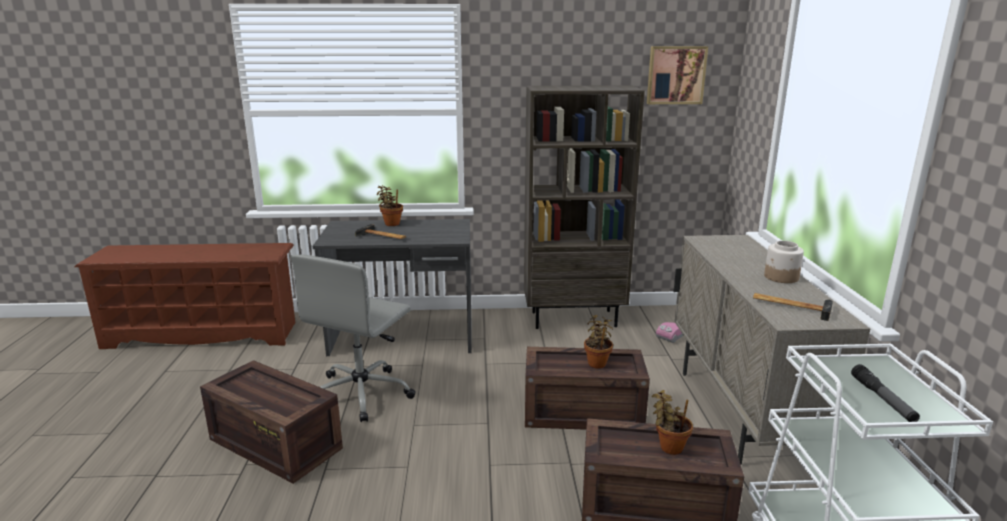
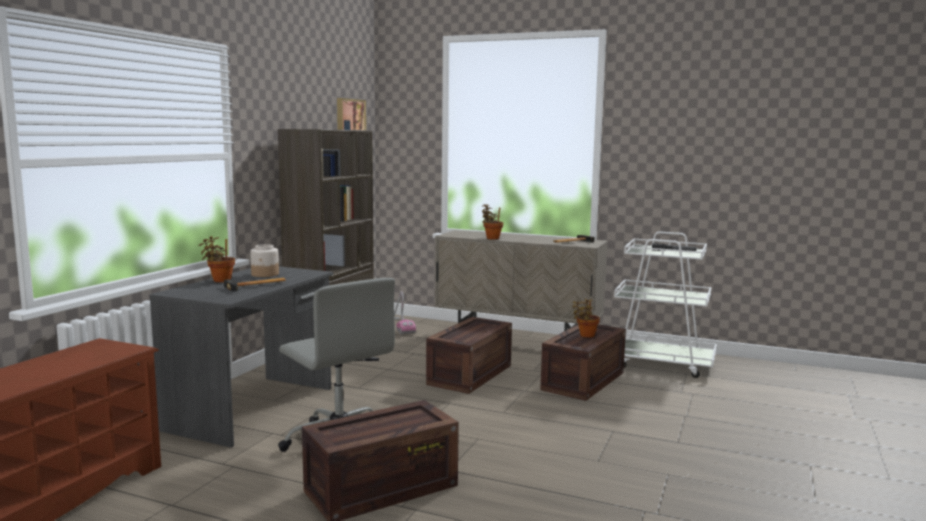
camera: 65 degrees left, 10 degrees down
potted plant [584,315,613,369] -> potted plant moved to [482,204,503,240]
jar [764,241,804,283] -> jar moved to [250,244,279,277]

